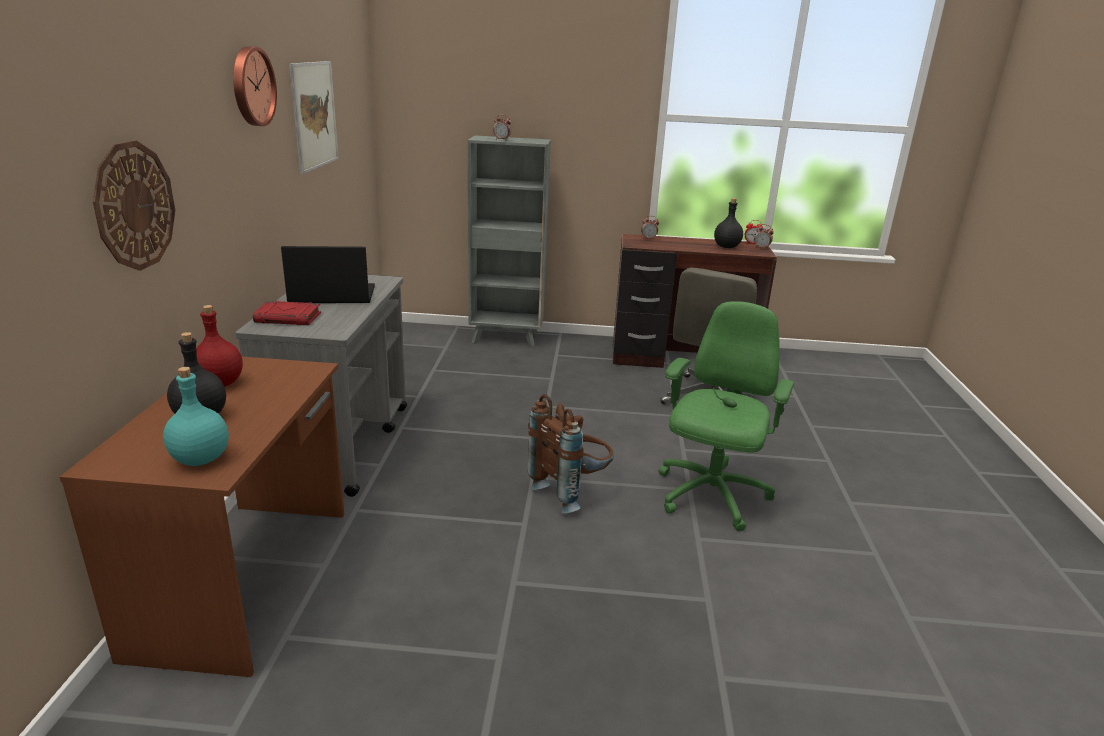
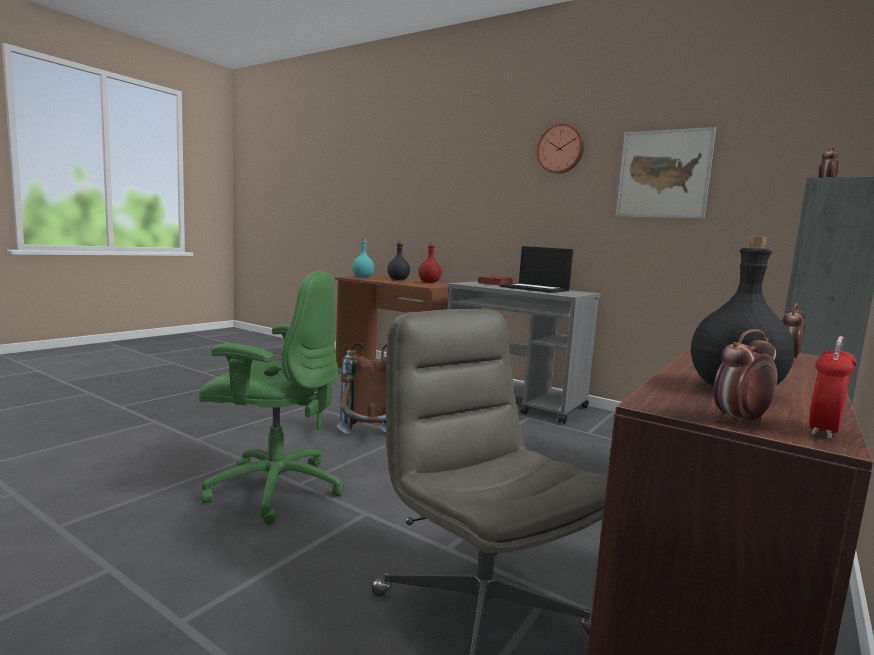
camera: 120 degrees right, 15 degrees down
wall clock [93,140,175,271] -> none
laptop [281,246,375,303] -> laptop turned 105 degrees clockwise [500,246,573,293]
green office chair [658,301,794,531] -> green office chair turned 45 degrees counterclockwise [199,270,344,525]

